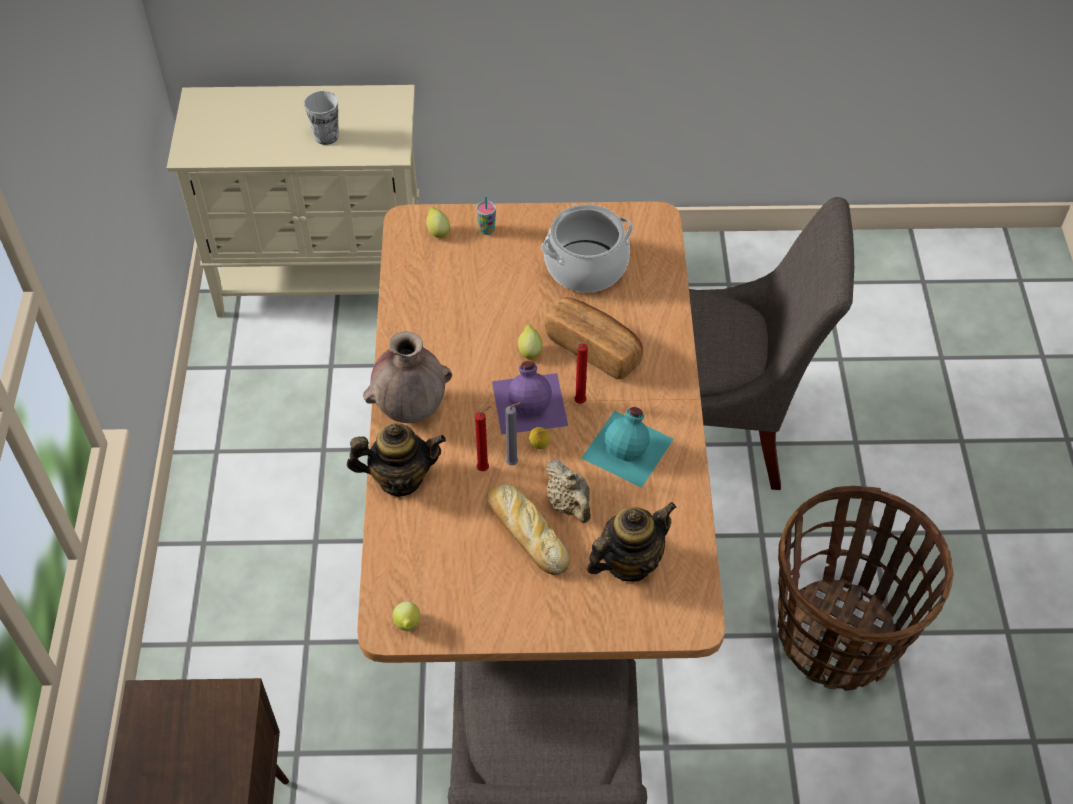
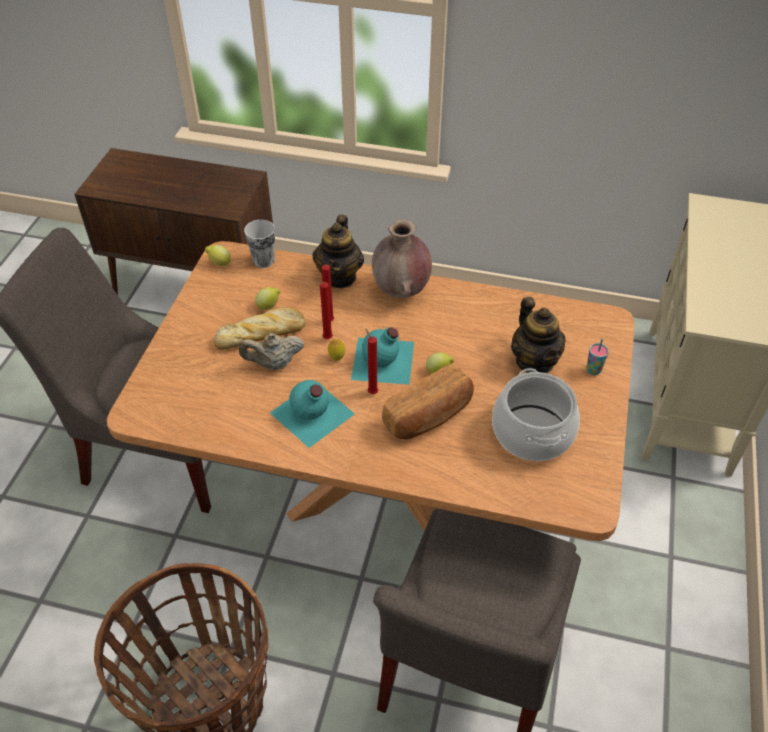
camera: 105 degrees right, 5 degrees down
cup [304,91,339,145] -> cup moved to [244,220,275,268]
lemon [426,207,450,238] -> lemon moved to [255,287,281,310]
purple bottle [492,361,568,435] -> turquoise bottle [351,327,414,385]
grey candle [505,402,522,465] -> red candle [320,282,333,339]
teapot [587,502,677,581] -> teapot moved to [511,297,566,373]

